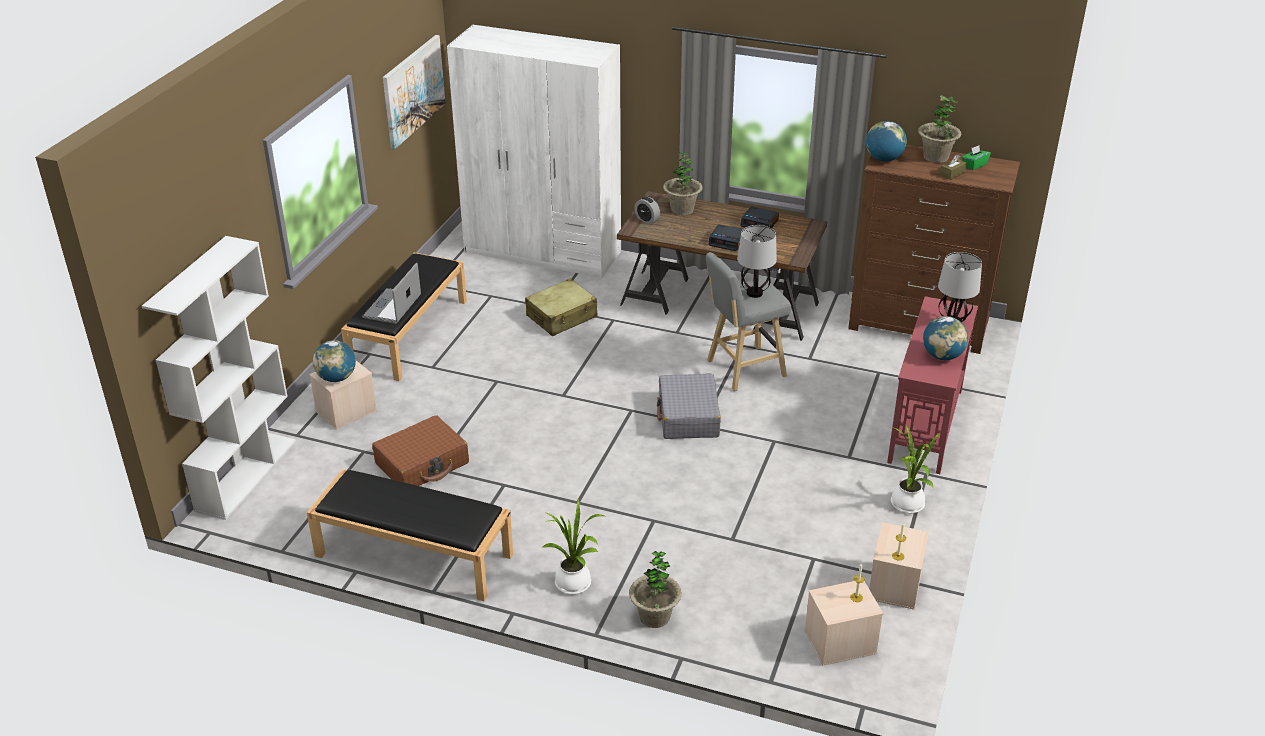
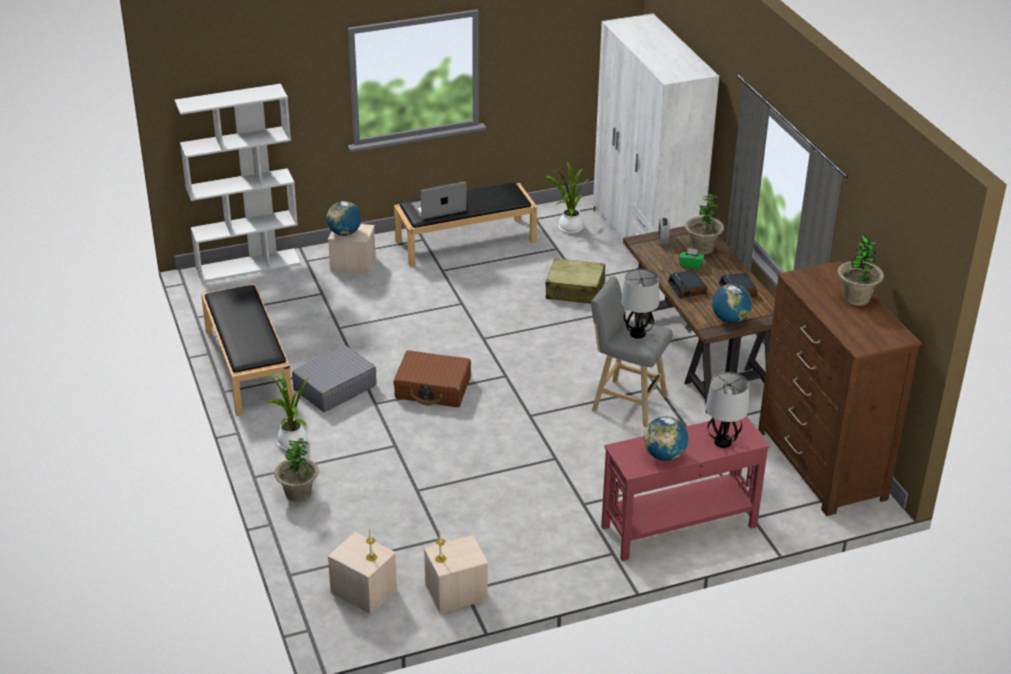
camera: 50 degrees right, 0 degrees up
brown suitcase [372,415,469,486] -> brown suitcase moved to [394,350,471,407]
picture [383,35,446,149] -> none
grey suitcase [657,373,721,439] -> grey suitcase moved to [292,345,377,412]
globe [866,121,907,162] -> globe moved to [712,284,752,323]
potted plant [891,426,940,514] -> potted plant moved to [545,162,589,234]
brown tissue box [940,155,967,180] -> none
green tissue box [962,145,991,170] -> green tissue box moved to [679,248,704,269]

